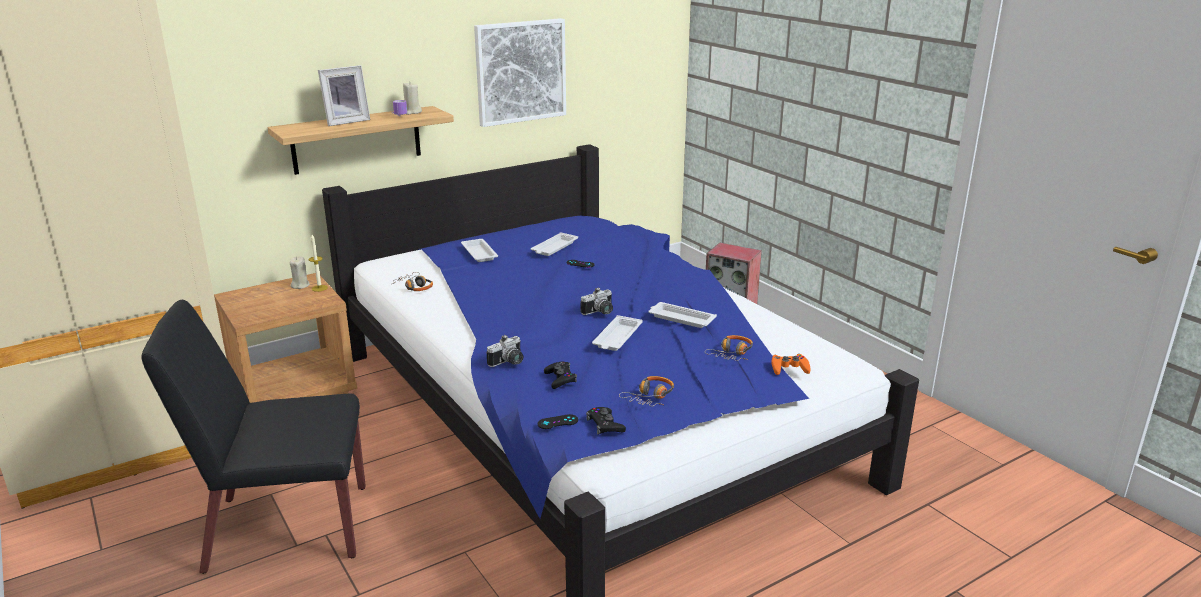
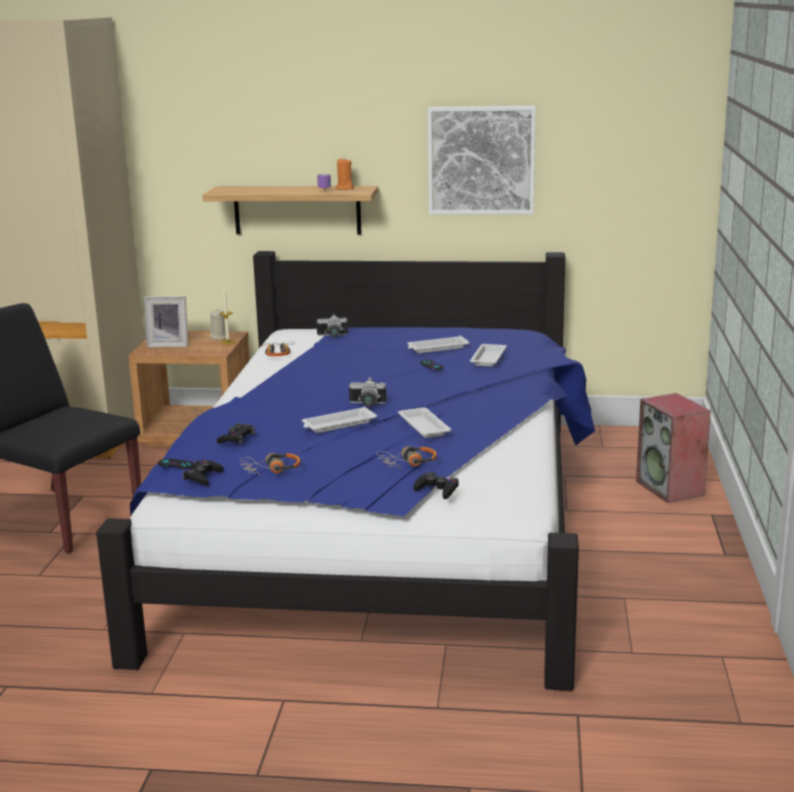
camera: 40 degrees right, 5 degrees down
picture frame [318,65,370,126] -> picture frame moved to [144,296,188,348]
beige candle [403,81,422,115] -> orange candle [336,159,354,190]
white tray [461,239,498,262] -> white tray moved to [470,344,507,367]
camera [487,335,523,367] -> camera moved to [317,314,348,337]
orange game controller [772,354,811,375] -> black game controller [413,472,458,499]

